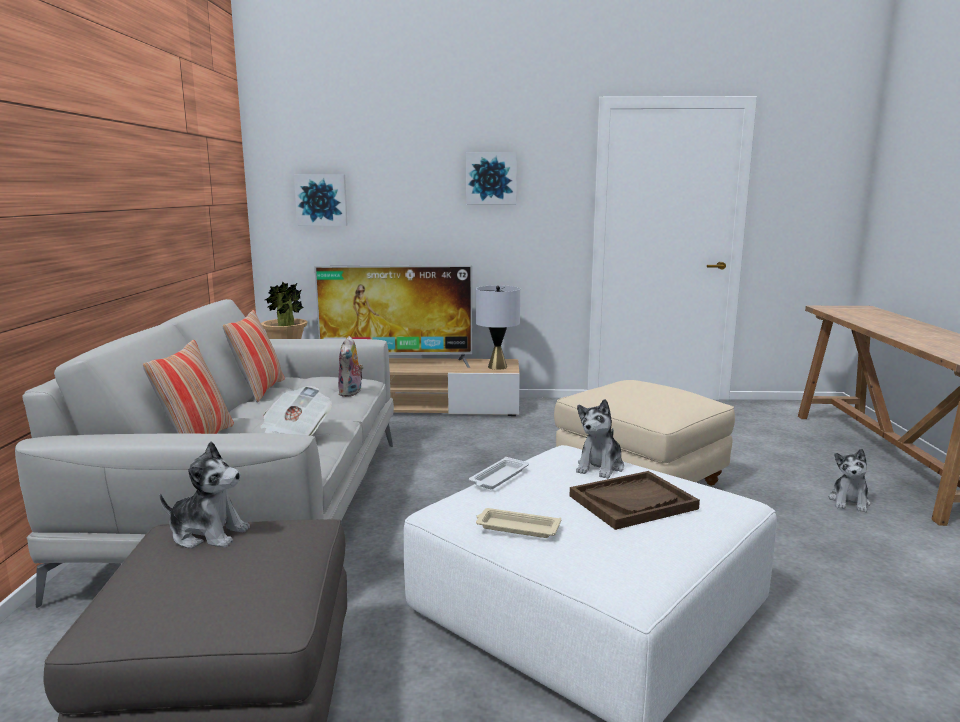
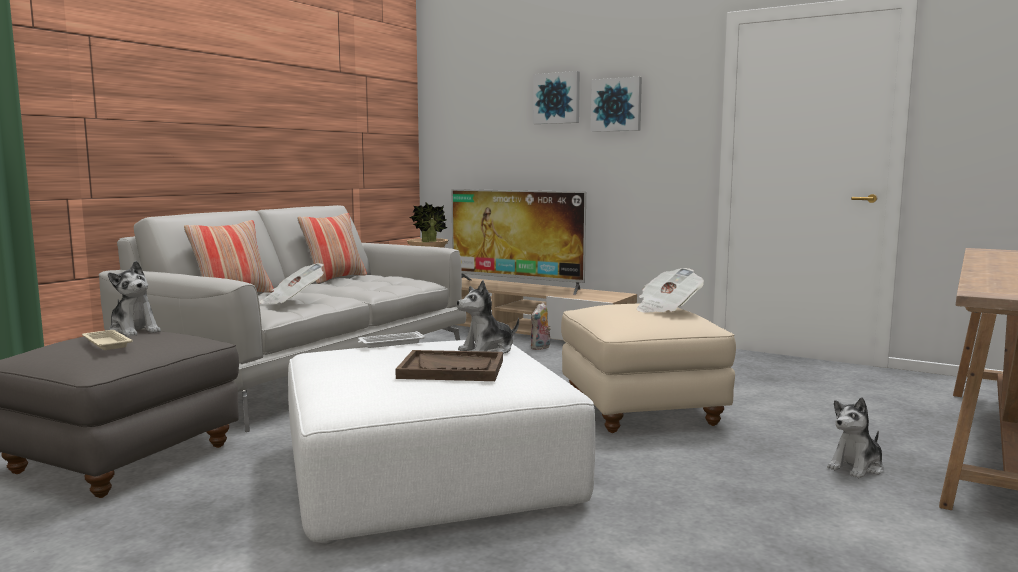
camera: 30 degrees right, 5 degrees down
picture [294,175,347,226] -> picture moved to [533,71,580,124]
plush toy [338,336,364,397] -> plush toy moved to [531,303,551,350]
grey table lamp [476,285,520,370] -> none
beige tray [476,508,561,538] -> beige tray moved to [82,330,133,350]
none -> newspaper [636,268,704,313]

